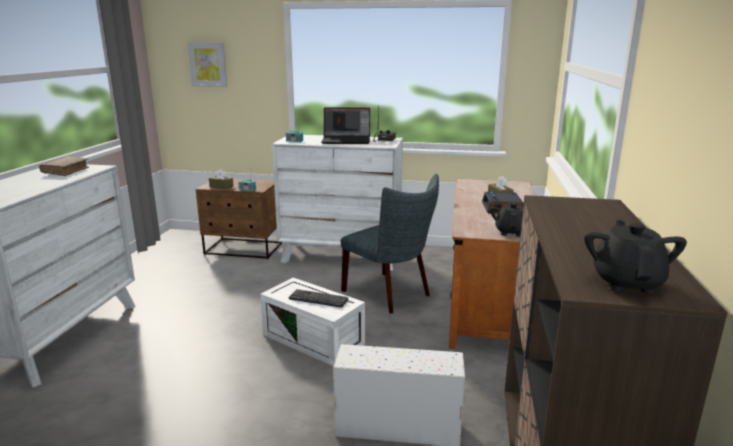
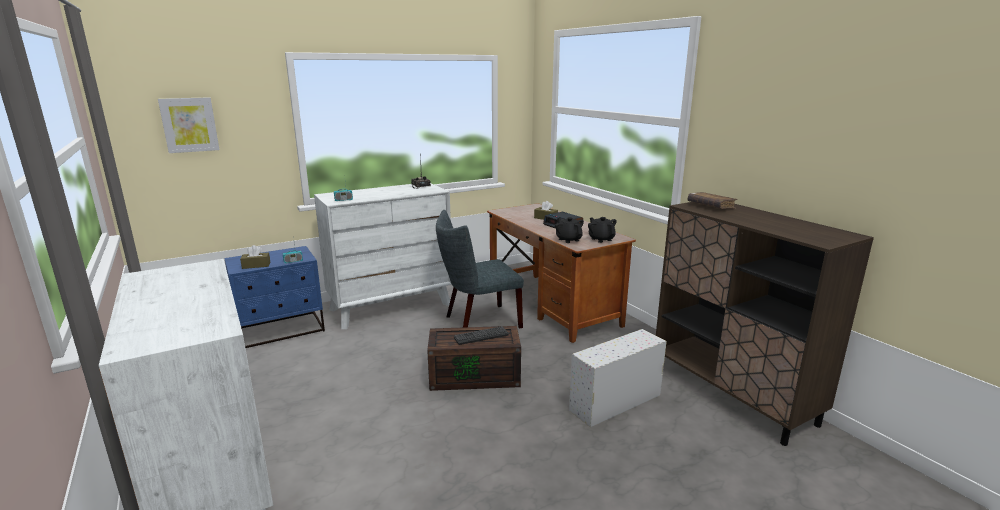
camera: 40 degrees left, 0 degrees up
brown book [39,157,89,176] -> brown book moved to [688,192,738,209]
brown nightstand [196,178,282,259] -> blue nightstand [224,246,325,348]
white storage box [260,278,365,366] -> brown storage box [427,326,521,391]
laptop [321,108,370,144] -> none
grey chair [341,174,439,314] -> grey chair turned 150 degrees clockwise [436,210,524,328]
black teapot [584,220,687,294] -> black teapot moved to [555,217,584,243]

